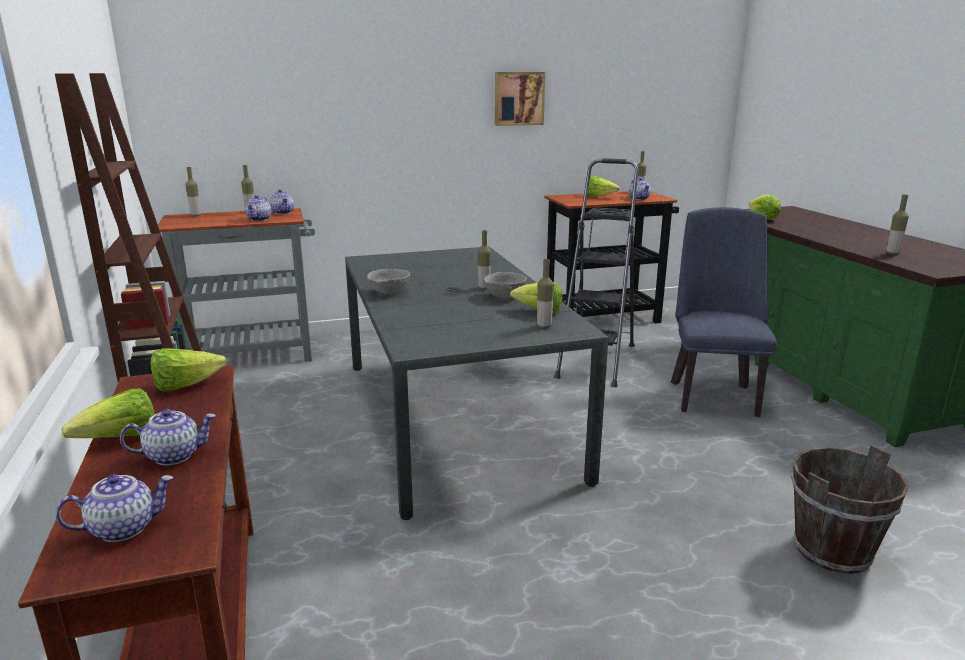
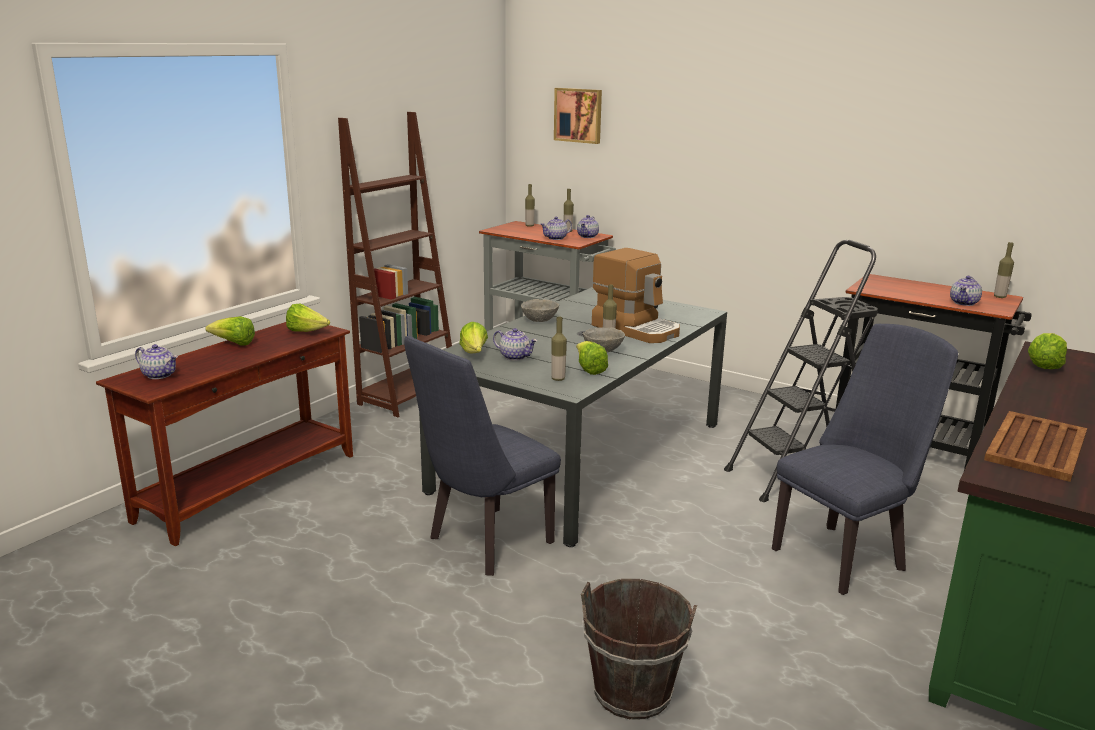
camera: 50 degrees right, 0 degrees up
teapot [120,409,216,465] -> teapot moved to [493,328,537,361]
picture [495,72,545,126] -> picture moved to [554,88,602,144]
lettuce [588,176,620,197] -> lettuce moved to [459,322,488,353]
bottle [886,195,908,255] -> brown tray [984,411,1087,482]
none -> blue chair [404,336,561,576]
none -> coffee machine [592,248,680,343]

